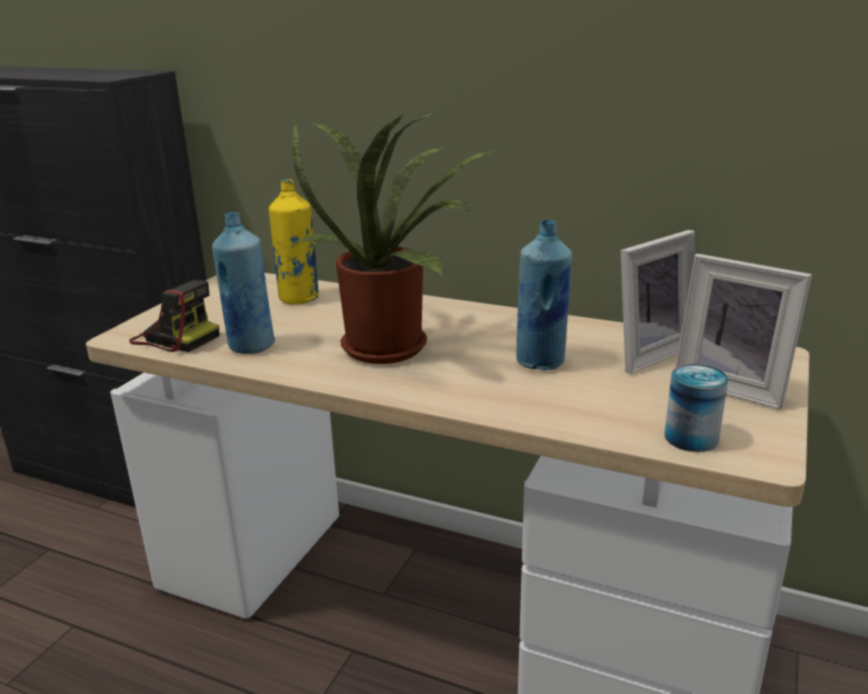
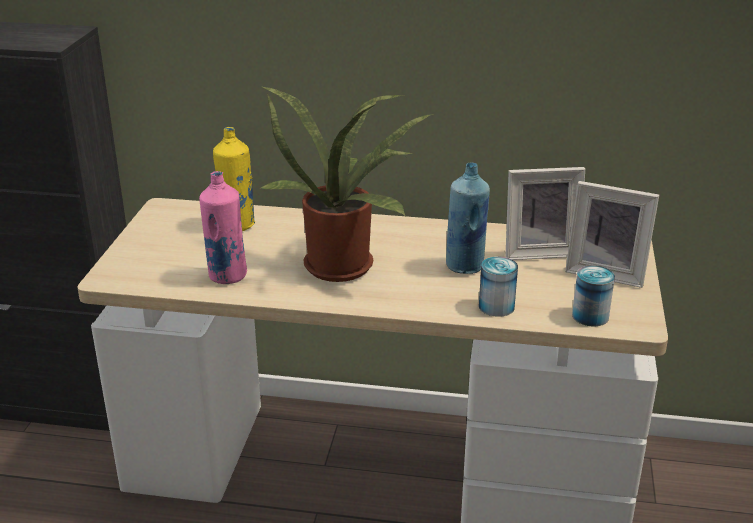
camera: 15 degrees left, 5 degrees up
camera [129,280,220,352] -> none
blue bottle [212,212,275,354] -> pink bottle [199,171,247,284]
picture frame [621,230,695,374] -> picture frame turned 45 degrees clockwise [505,167,585,260]
none -> can [479,256,518,317]

